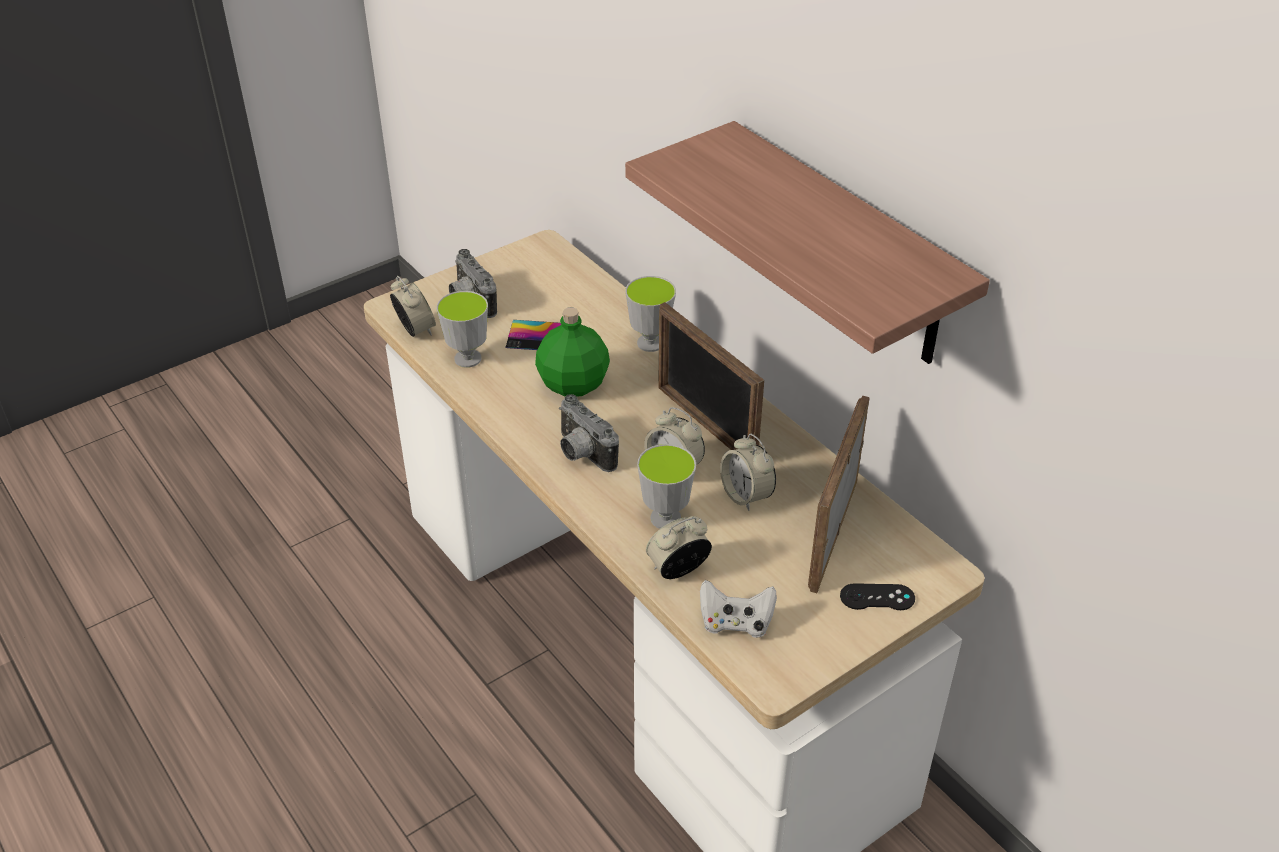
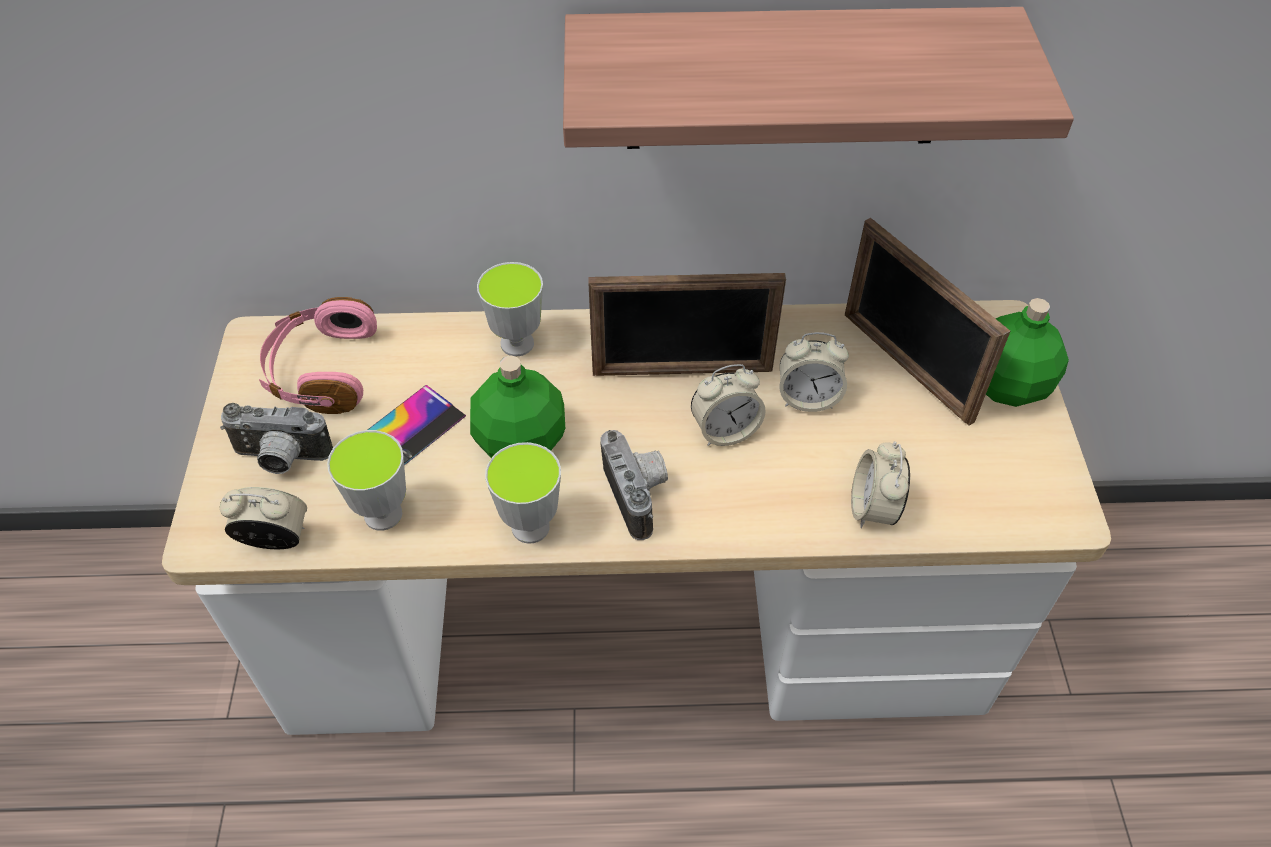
camera: 55 degrees left, 10 degrees up
camera [559,394,619,472] -> camera turned 105 degrees counterclockwise [600,430,668,540]
cup [637,444,696,529] -> cup moved to [485,442,561,544]
white game controller [700,580,777,638] -> none
black game controller [840,583,915,610] -> green bottle [986,298,1069,407]
none -> pink headphones [259,297,377,414]

